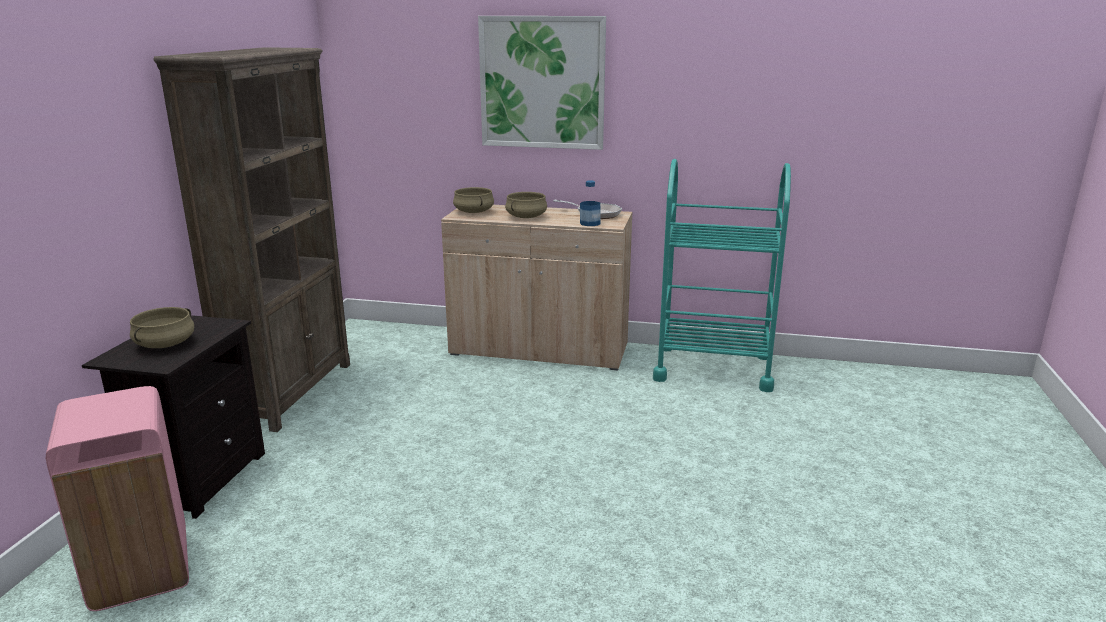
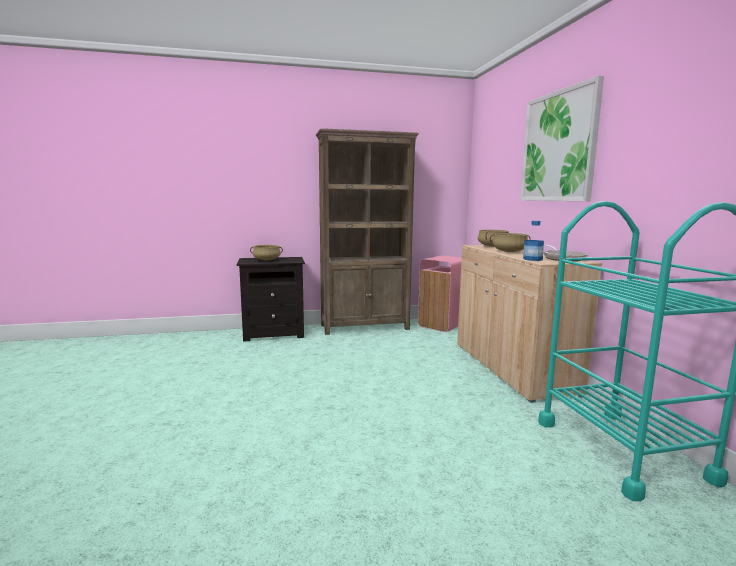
camera: 65 degrees right, 10 degrees down
pink trash can [46,386,189,611] -> pink trash can moved to [418,255,462,332]

